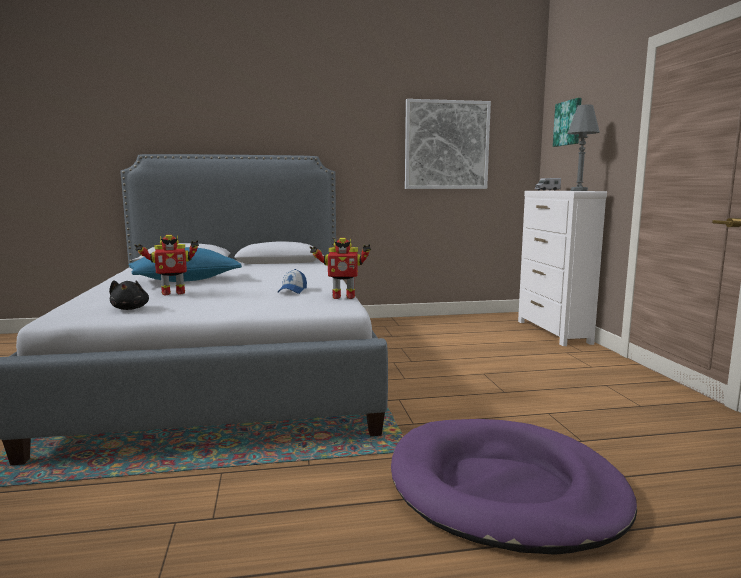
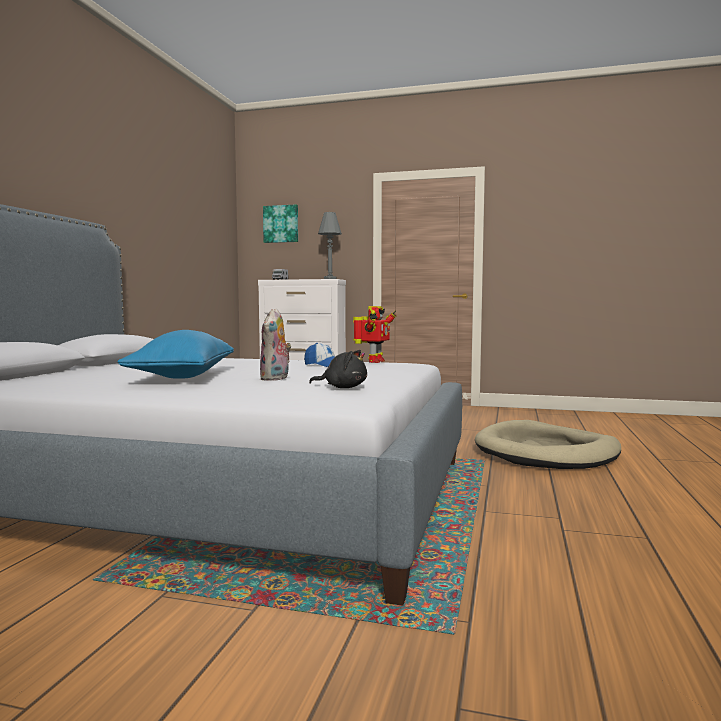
camera: 65 degrees left, 5 degrees down
toy robot [134,235,199,295] -> plush toy [260,309,291,381]
purple dog bed [391,419,637,554] -> beige dog bed [475,420,621,469]
picture [405,99,491,189] -> none

